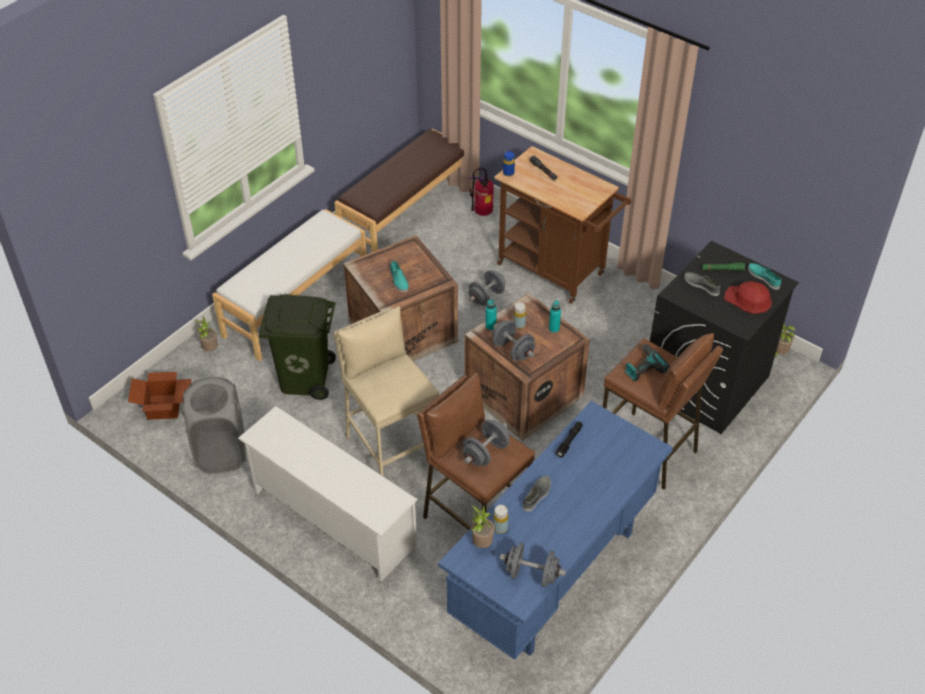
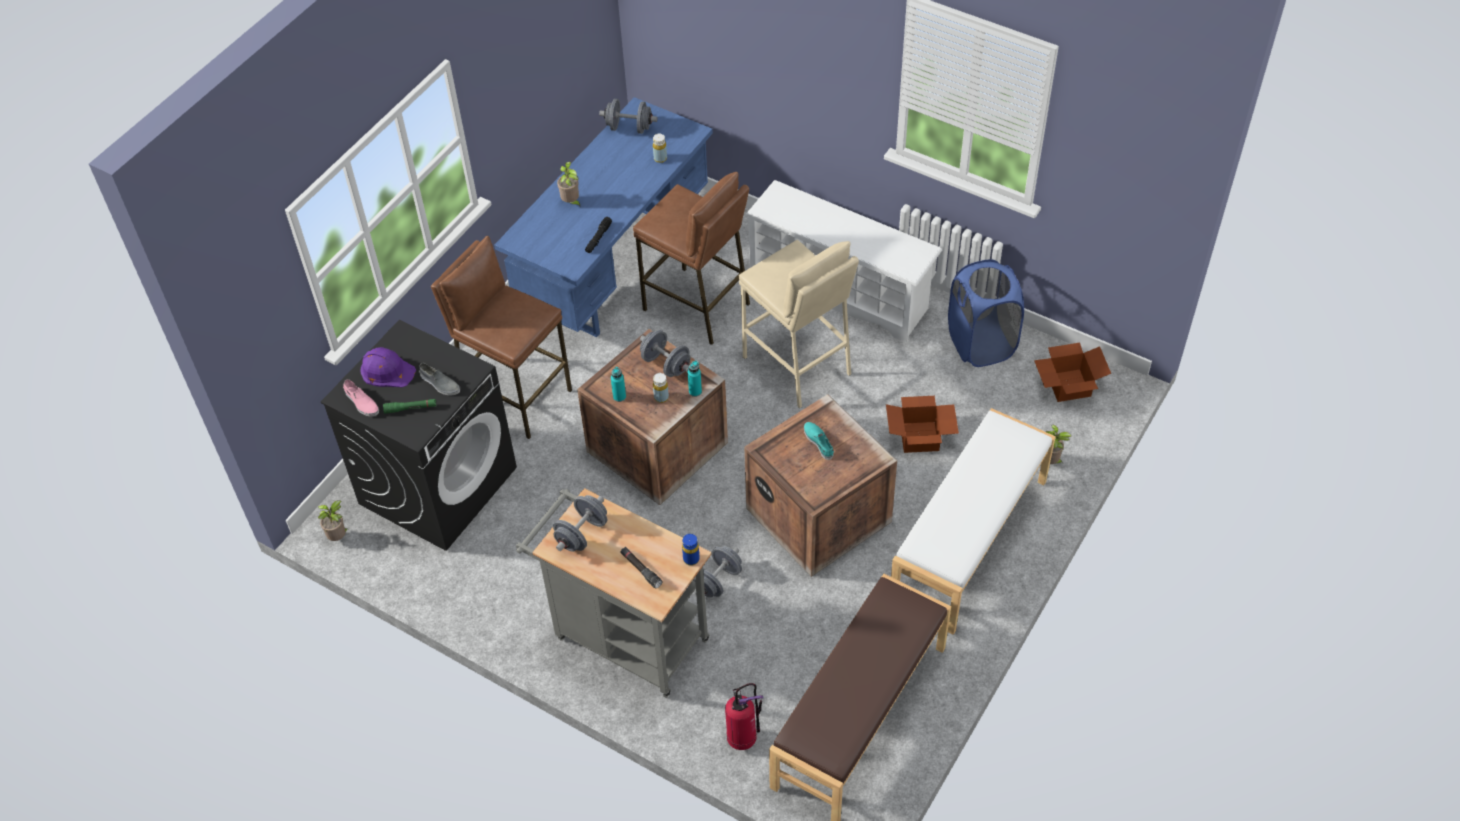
camera: 175 degrees right, 5 degrees up
grey laundry basket [182,377,246,474] -> blue laundry basket [948,259,1024,367]
green trash can [258,294,336,400] -> cardboard box [886,396,959,453]
grey dumbbell [463,420,509,466] -> grey dumbbell moved to [553,495,607,552]
potted plant [471,505,495,548] -> potted plant moved to [557,162,581,208]
brown cart [494,146,631,304] -> grey cart [516,488,712,698]
grey shoe [523,476,551,511] -> none
power drill [625,344,670,381] -> none
red hard hat [724,281,772,314] -> purple hard hat [361,347,416,387]
turquoise shoe [748,263,782,290] -> pink shoe [343,379,379,416]

